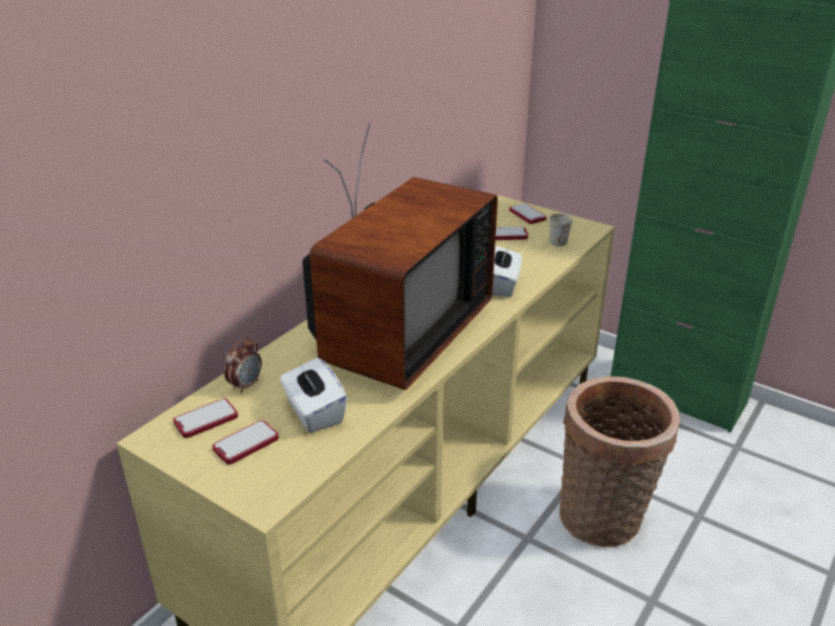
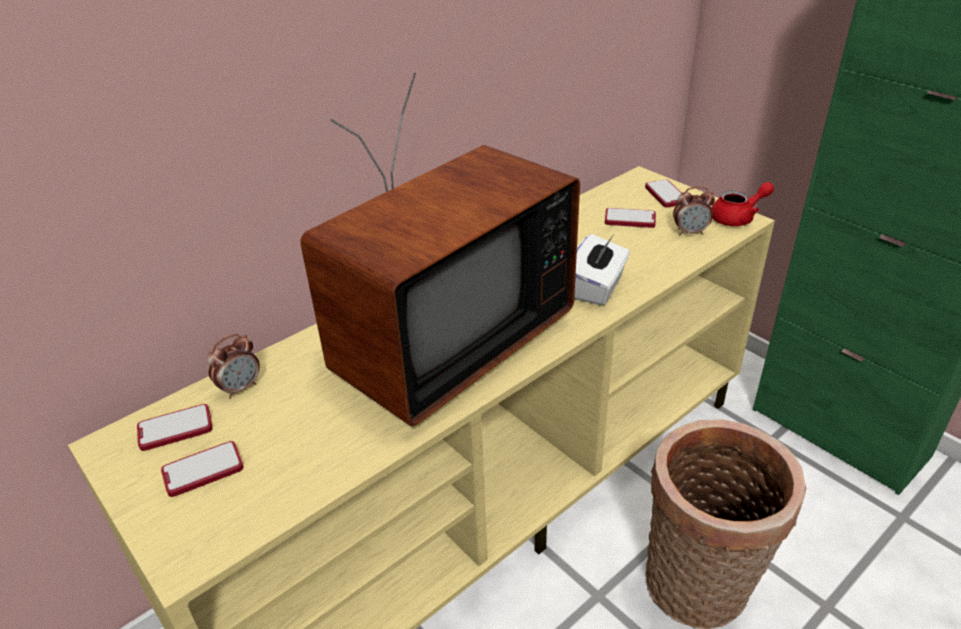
camera: 15 degrees right, 5 degrees up
white tissue box [280,358,347,433] -> none
white mug [549,213,573,247] -> alarm clock [673,187,715,235]
none -> red teapot [711,182,774,226]

